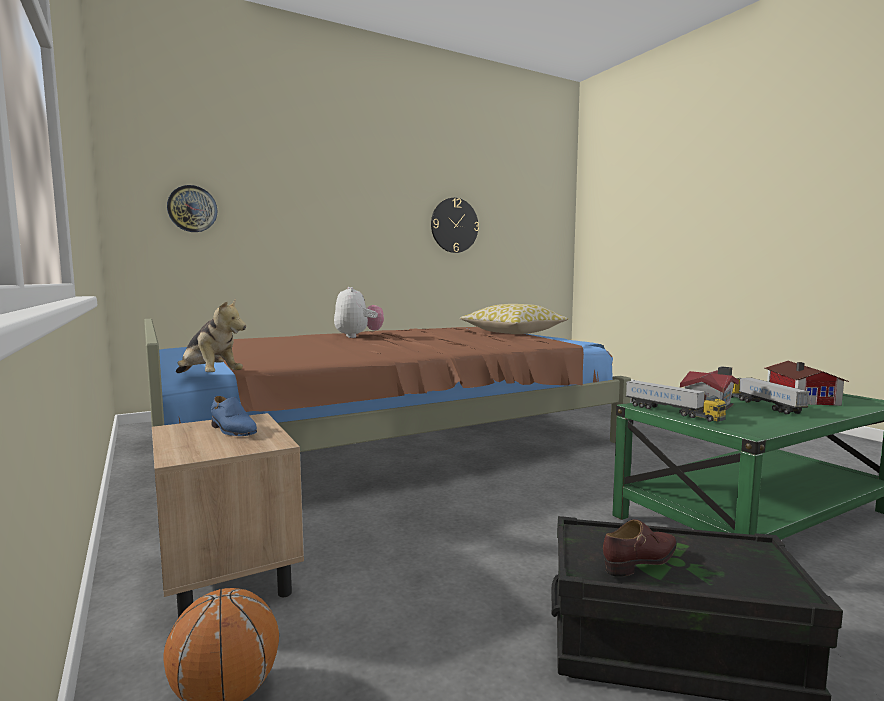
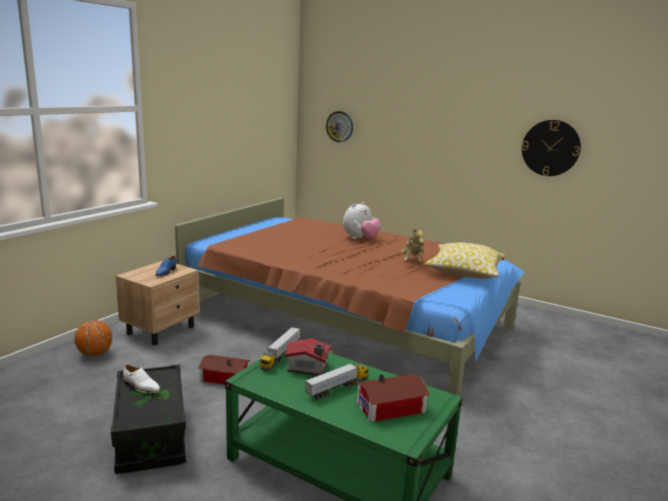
camera: 60 degrees right, 10 degrees up
plush toy [176,298,246,373] -> plush toy moved to [401,228,425,263]
brown shoe [603,519,677,577] -> white shoe [123,365,160,393]
none -> toy house [198,355,251,385]

